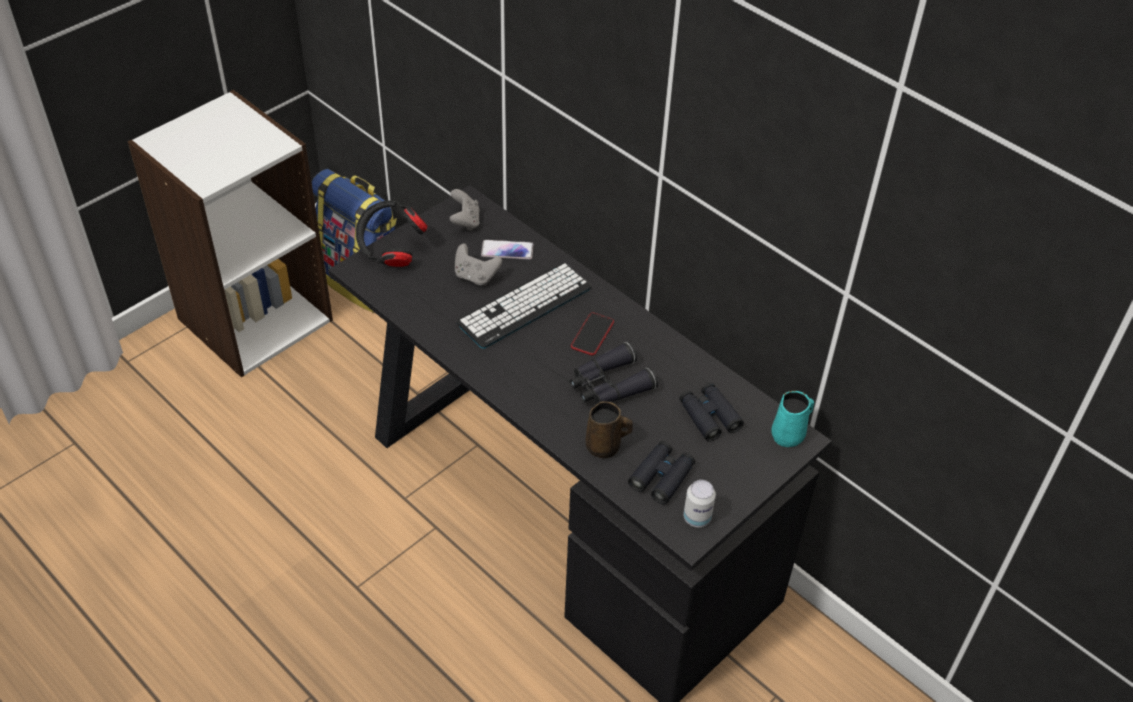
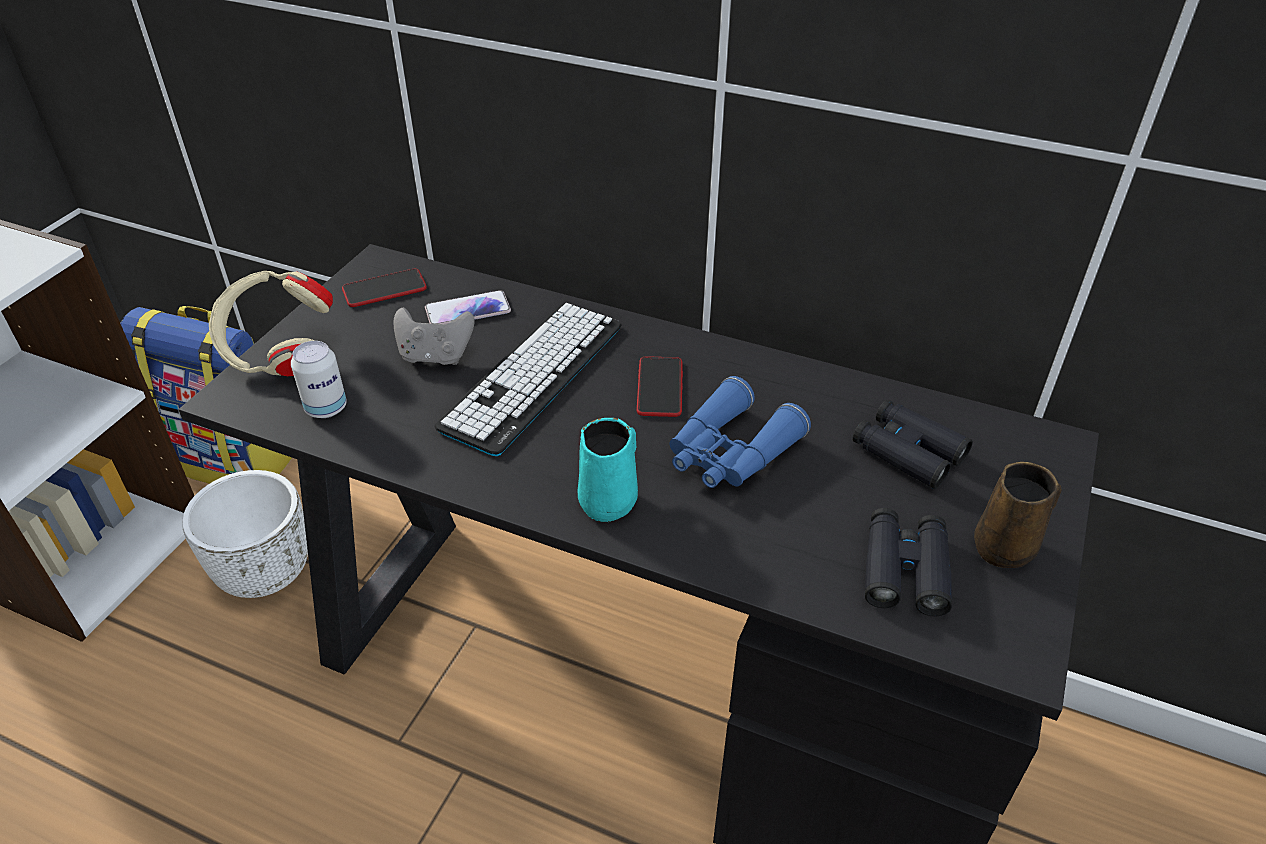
camera: 20 degrees left, 5 degrees down
black headphones [356,200,428,267] -> beige headphones [209,271,333,376]
grey game controller [449,189,480,231] -> phone [342,269,427,307]
black binoculars [570,342,658,404] -> blue binoculars [669,376,811,488]
brown mug [585,401,633,458] -> brown mug moved to [974,462,1062,568]
can [683,480,716,527] -> can moved to [291,341,347,418]
turquoise mug [771,391,814,447] -> turquoise mug moved to [578,418,638,522]
none -> white planter [182,470,308,598]

